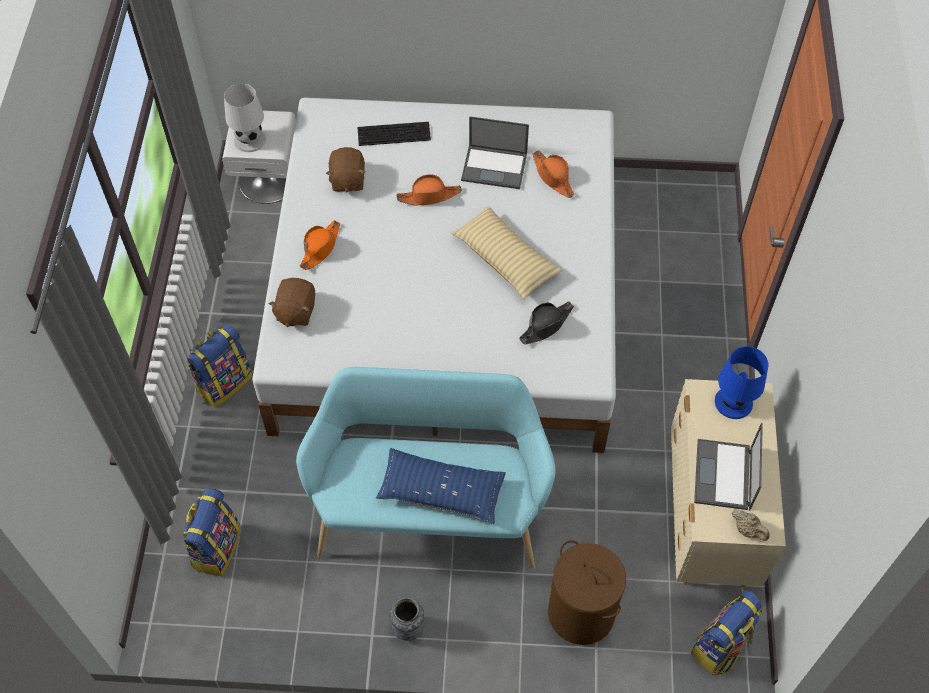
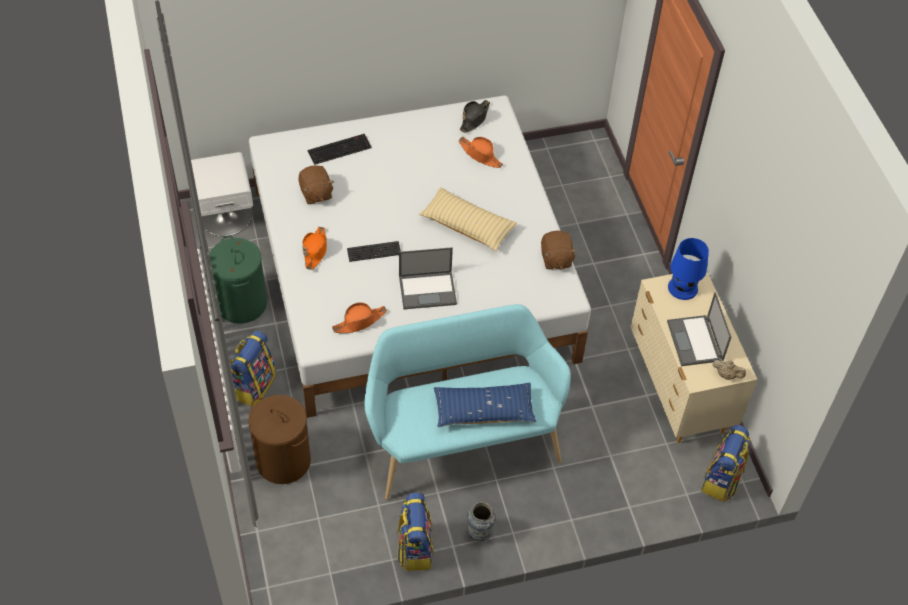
camera: 20 degrees left, 5 degrees down
backpack [182,488,241,576] -> backpack moved to [397,492,434,571]
white table lamp [224,83,266,152] -> none
brown plush toy [269,278,315,327] -> brown plush toy moved to [541,231,578,270]
orange hat [397,174,462,205] -> orange hat moved to [332,302,387,333]
laptop [461,116,529,189] -> laptop moved to [399,247,457,310]
black hat [519,301,574,344] -> black hat moved to [460,100,490,133]
brown laundry basket [548,540,626,645] -> brown laundry basket moved to [248,395,311,484]
none -> green laundry basket [209,236,267,324]
none -> keyboard [347,241,401,262]

